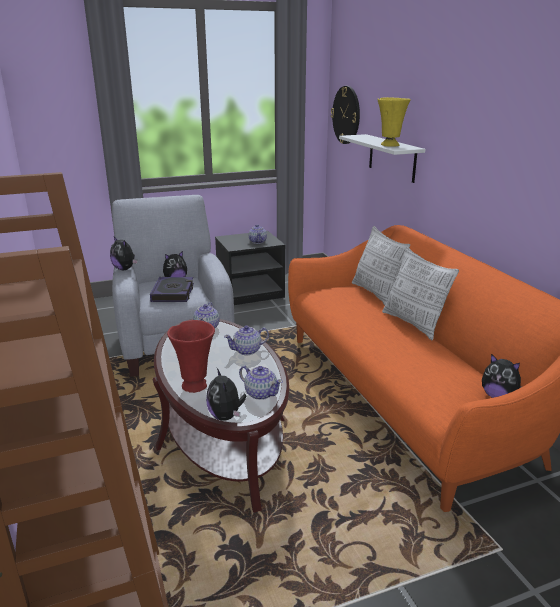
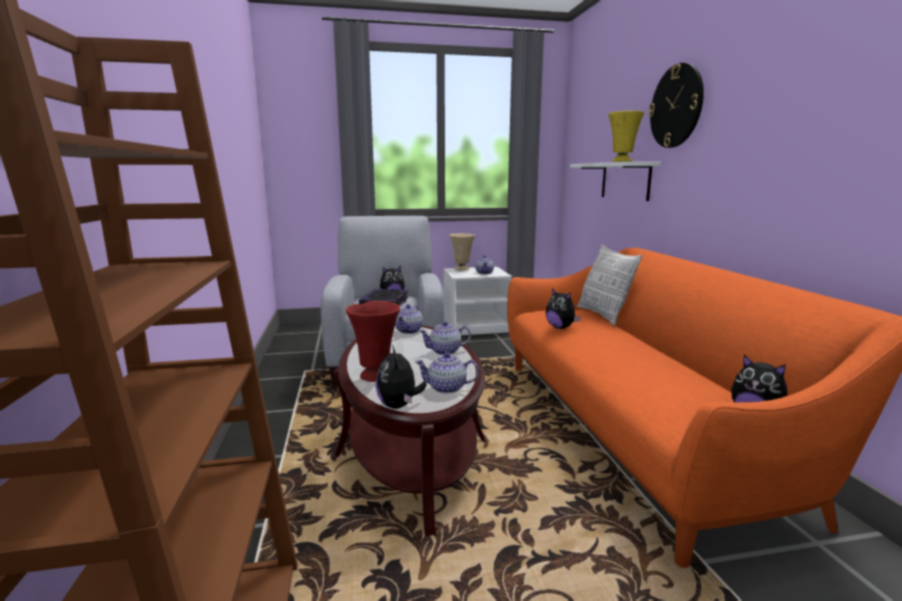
camera: 10 degrees right, 10 degrees down
plush toy [110,237,138,270] -> plush toy moved to [546,288,581,329]
black nightstand [215,231,285,305] -> white nightstand [443,267,512,335]
teapot [239,365,283,400] -> teapot turned 135 degrees clockwise [415,352,479,394]
wall clock [331,86,360,144] -> wall clock moved to [648,63,704,148]
pillow [382,247,459,340] -> none
none -> beige vase [450,233,475,271]

